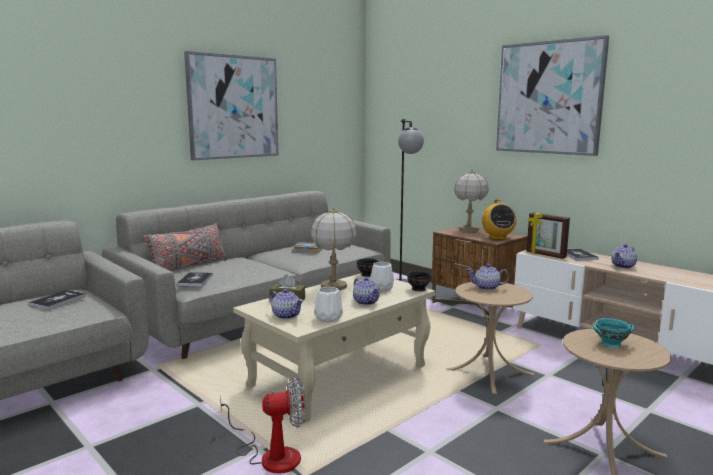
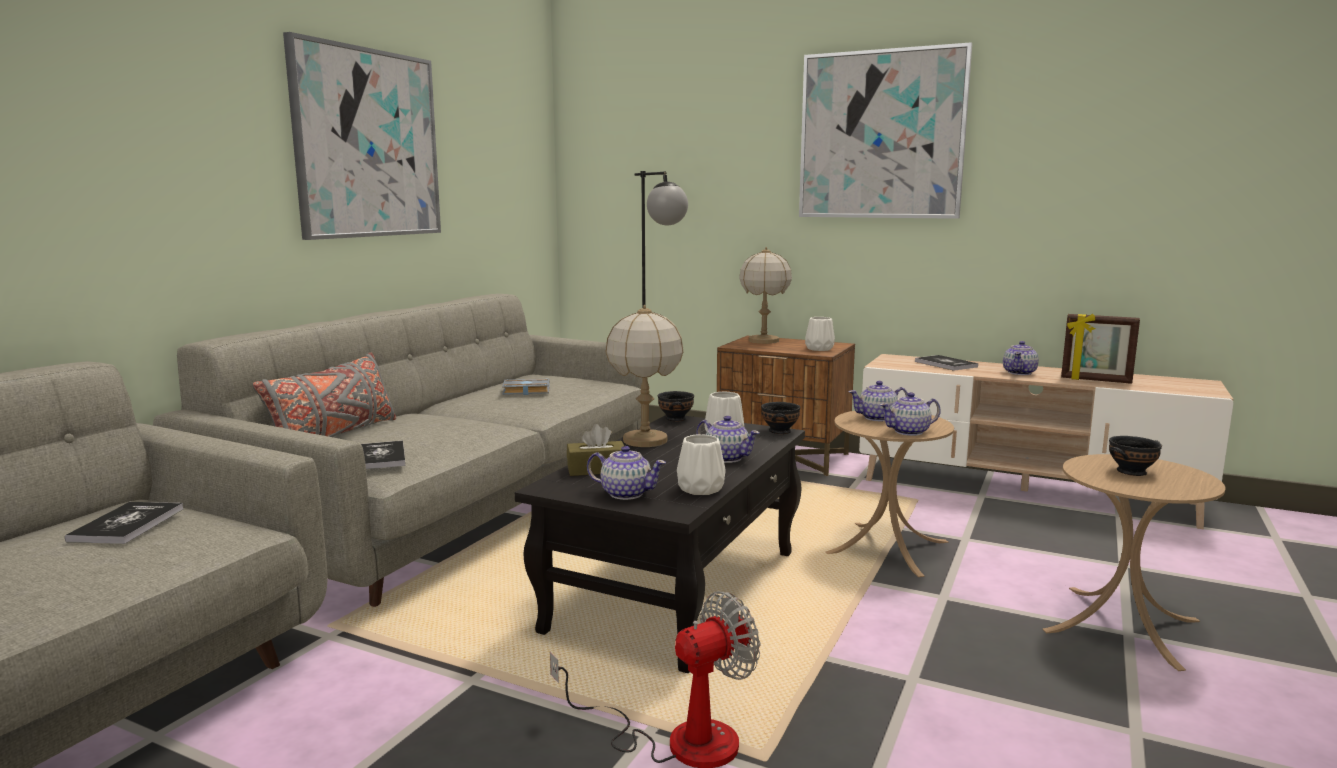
camera: 20 degrees left, 0 degrees up
beige coffee table [233,273,435,422] -> black coffee table [514,415,805,673]
radio [482,199,516,240] -> white vase [805,317,835,351]
picture frame [527,213,570,259] -> picture frame moved to [1061,314,1140,384]
turquoise bowl [592,318,635,348] -> black bowl [1109,436,1162,476]
none -> teapot [880,392,940,436]

